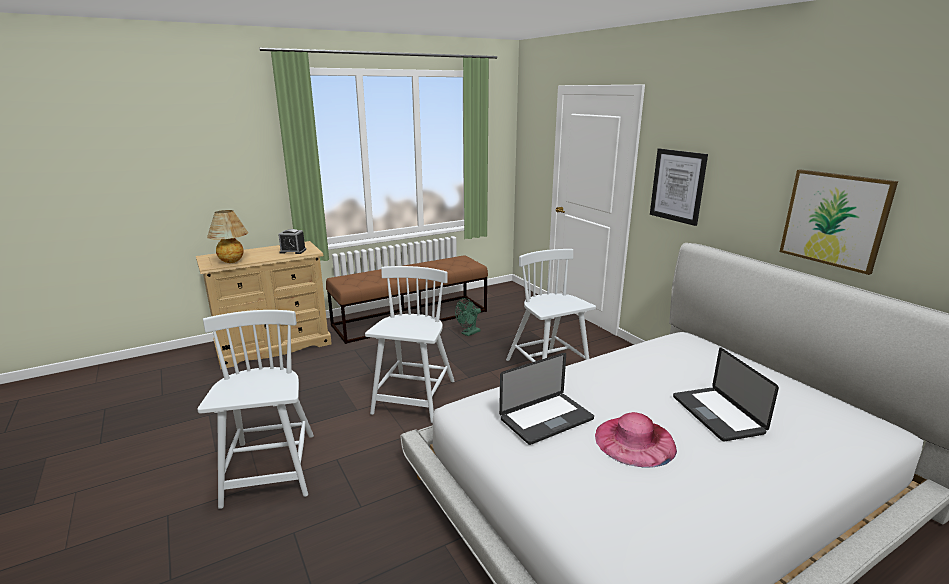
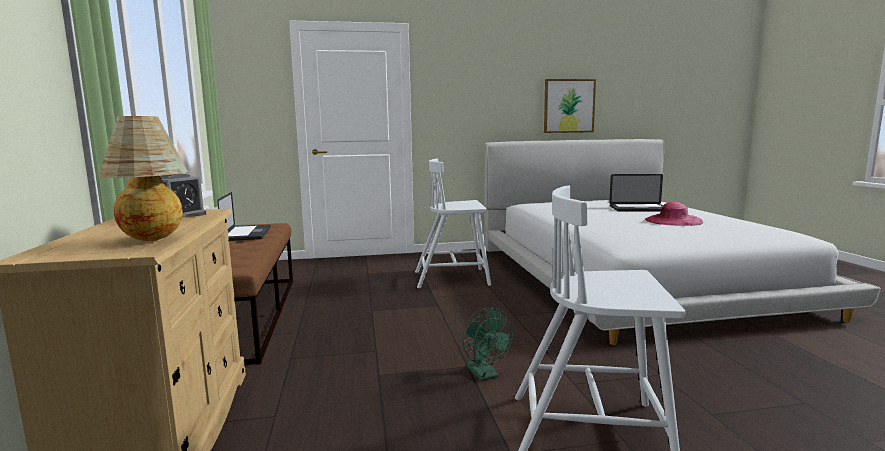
camera: 70 degrees left, 10 degrees down
white chair [365,266,454,423] -> none
green fan [455,298,481,336] -> green fan moved to [462,308,513,381]
laptop [499,353,594,445] -> laptop moved to [217,192,271,241]
picture [650,149,708,226] -> none

